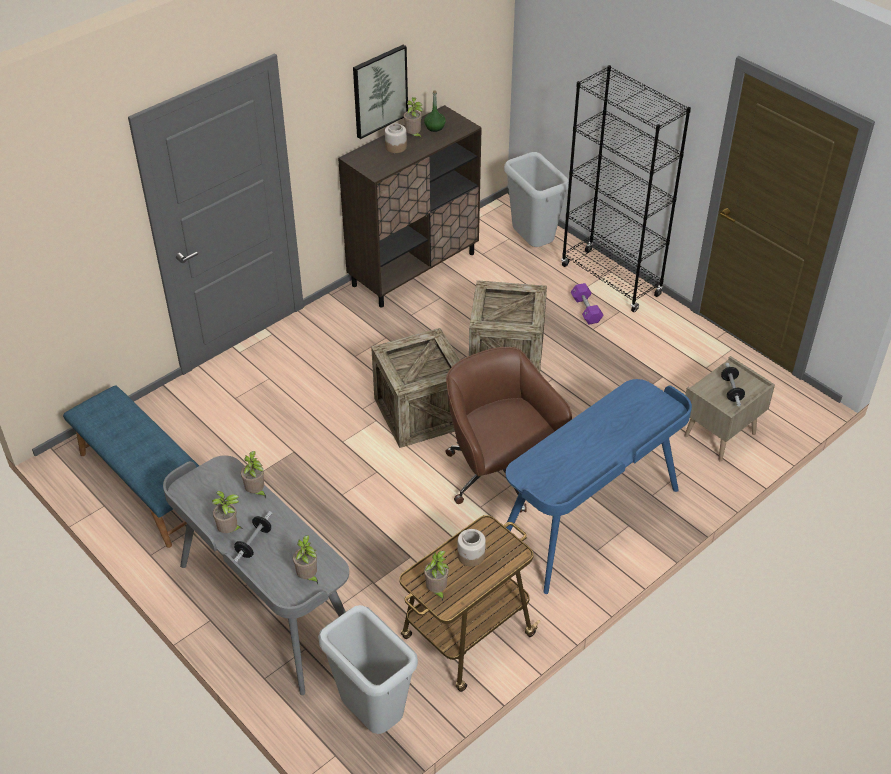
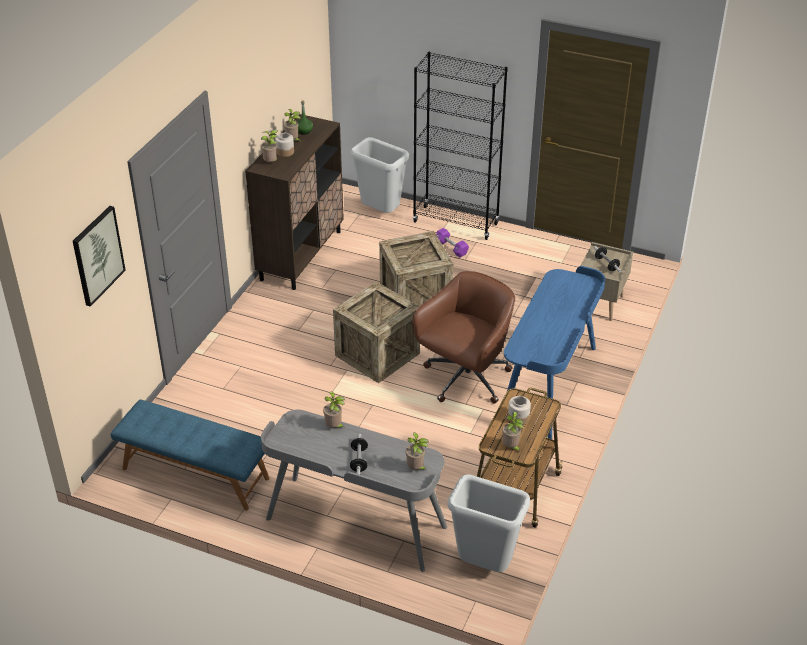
camera: 25 degrees left, 5 degrees down
potted plant [212,491,243,533] -> potted plant moved to [261,130,278,162]
picture [353,45,408,139] -> picture moved to [73,206,126,307]
brown office chair [445,347,572,512] -> brown office chair turned 90 degrees clockwise [412,271,515,404]

